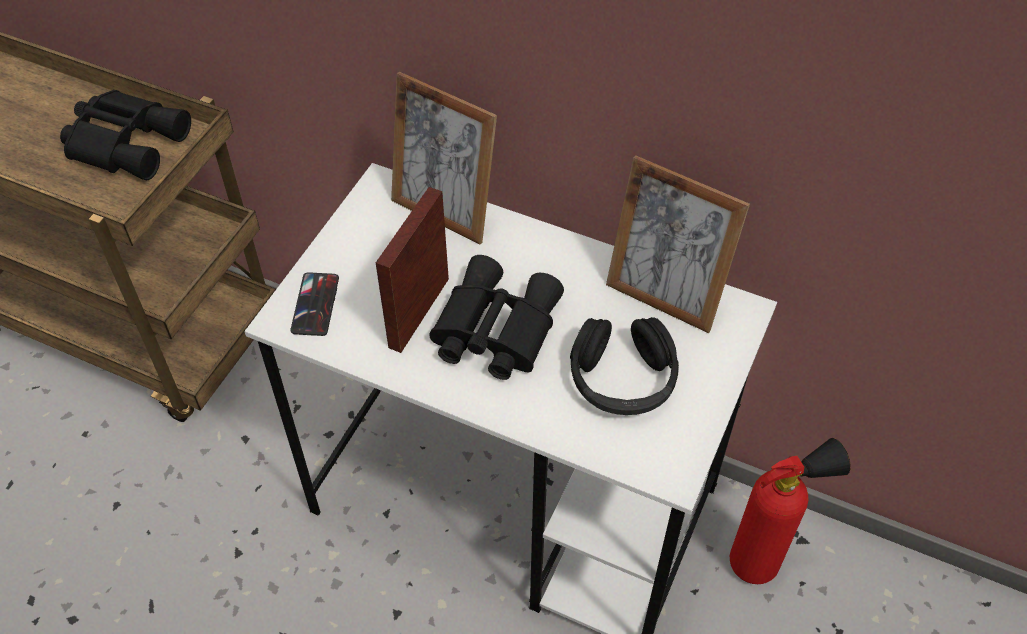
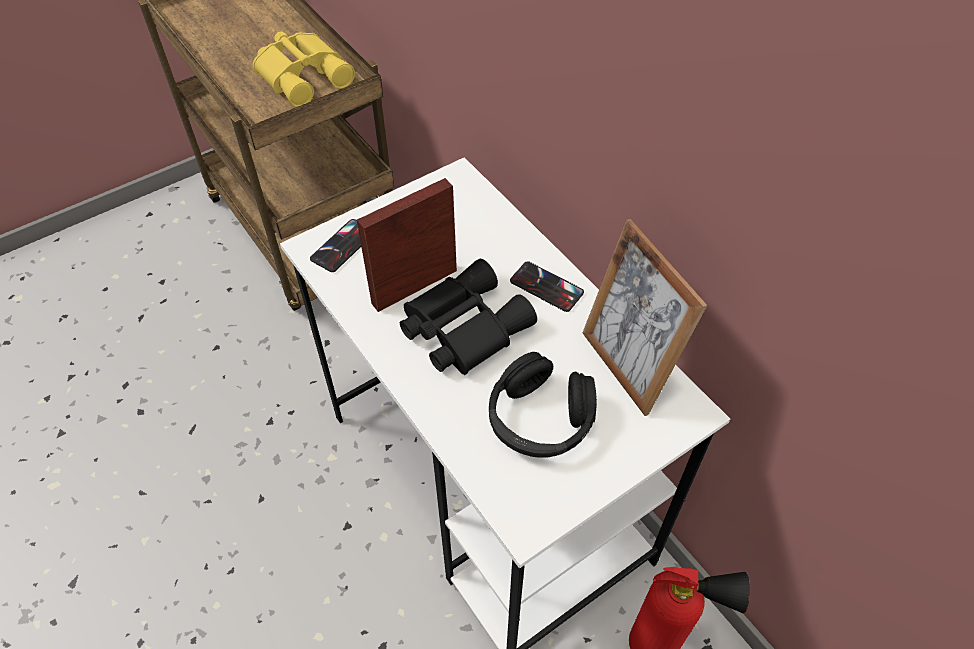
camera: 30 degrees right, 0 degrees up
black binoculars [60,90,191,180] -> yellow binoculars [253,32,355,107]
picture frame [391,72,497,244] -> none
none -> phone [510,261,584,312]

